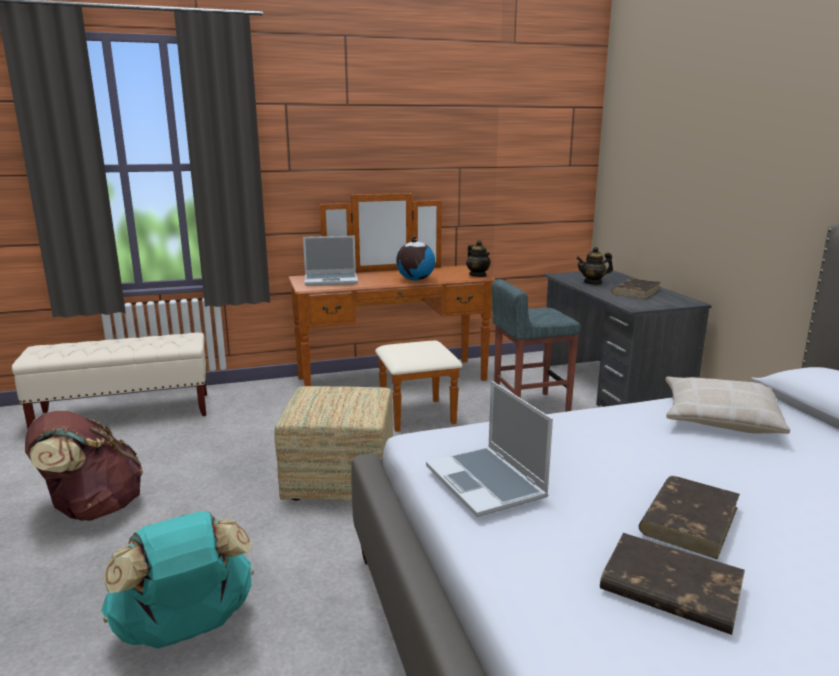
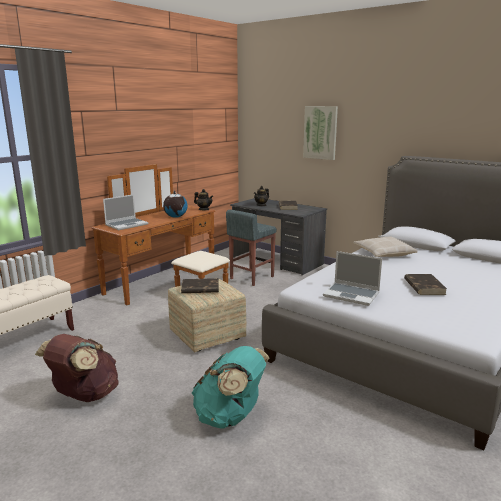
camera: 35 degrees left, 0 degrees up
brown book [600,533,745,635] -> brown book moved to [181,278,219,293]
none -> picture [303,106,338,160]

